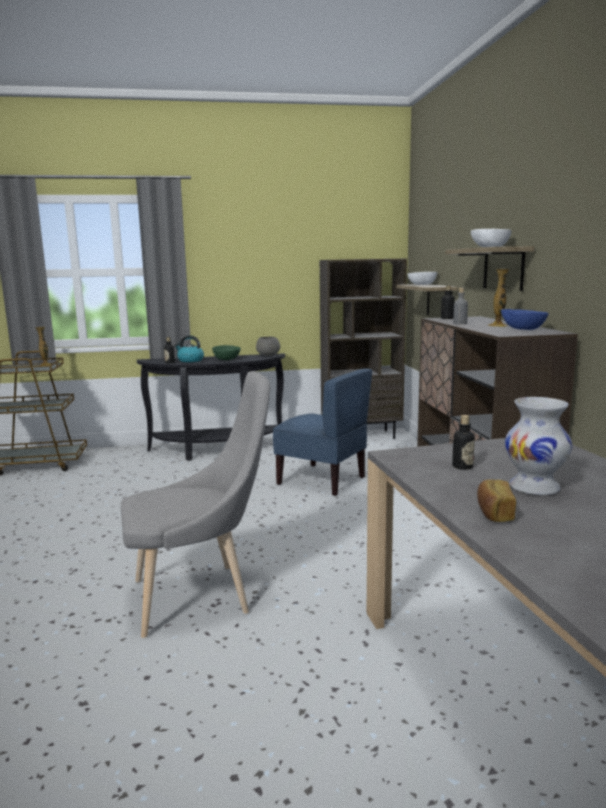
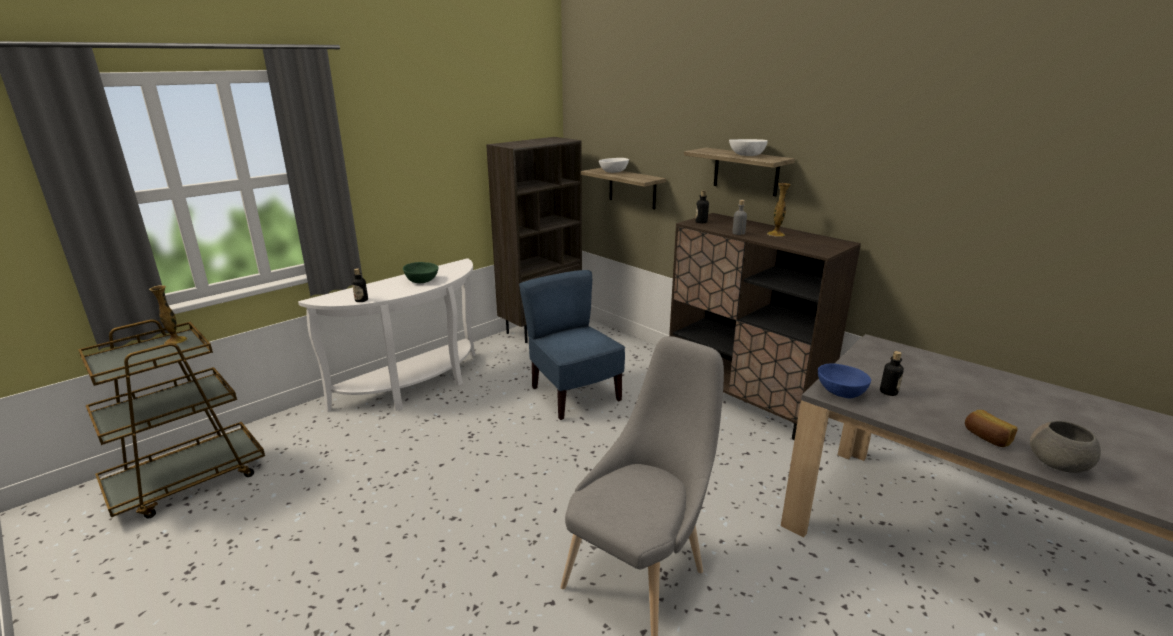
camera: 35 degrees left, 10 degrees up
black console table [137,353,285,461] -> white console table [298,258,476,412]
kettle [174,335,204,362] -> none
grey bowl [256,337,280,356] -> grey bowl moved to [1030,421,1101,473]
blue chair [273,368,372,496] -> blue chair turned 120 degrees counterclockwise [519,270,625,420]
blue bowl [501,309,549,330] -> blue bowl moved to [818,363,871,398]
white vase [505,397,572,495] -> none

